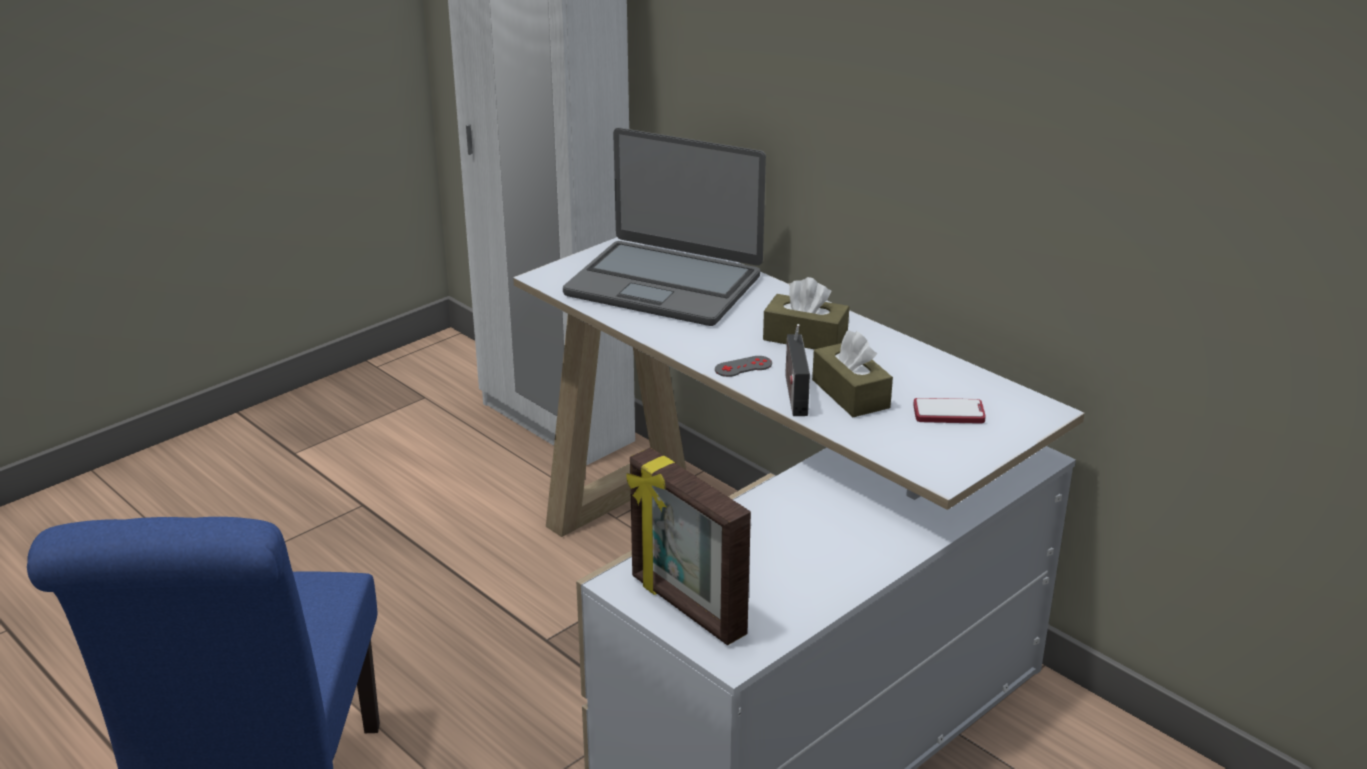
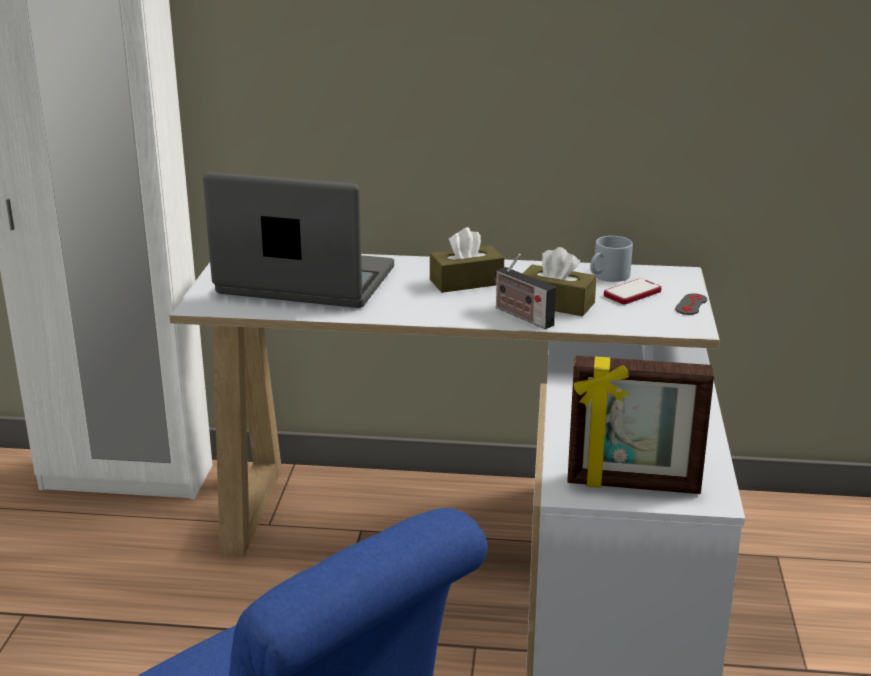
camera: 40 degrees left, 5 degrees down
laptop [563,128,766,326] -> laptop turned 150 degrees counterclockwise [203,172,394,308]
grey game controller [715,356,772,377] -> grey game controller moved to [675,293,707,315]
none -> grey mug [590,236,633,282]

